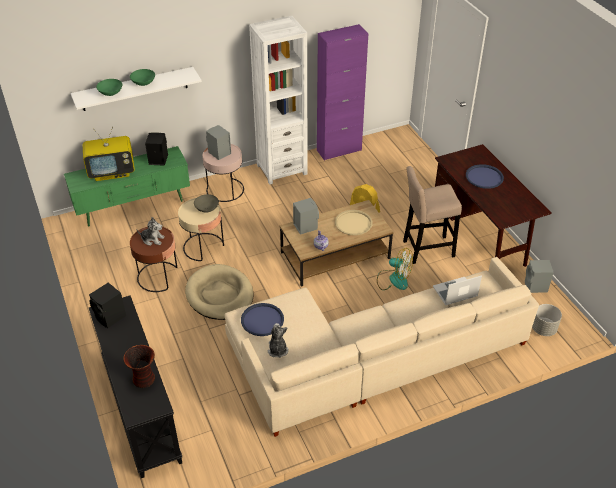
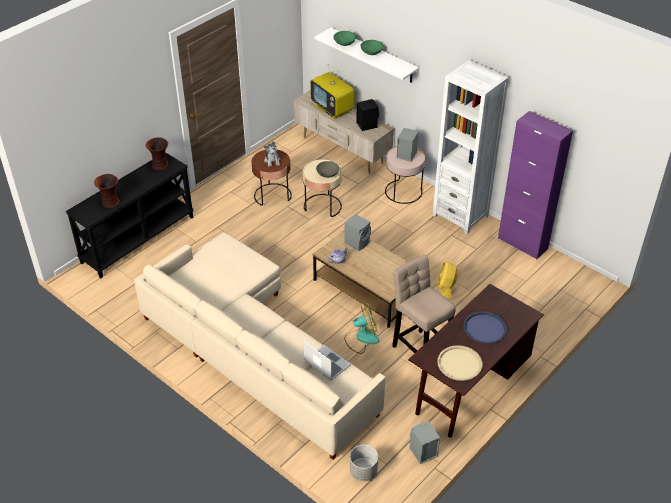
camera: 65 degrees right, 0 degrees up
green tv stand [64,146,190,226] -> beige tv stand [293,90,394,174]
black speaker [89,283,126,328] -> vase [146,137,169,170]
beige dog bed [185,264,254,320] -> none
blue tray [241,303,284,336] -> none
plush toy [268,323,288,358] -> none
beige tray [335,210,373,236] -> beige tray moved to [437,345,483,381]
fan [377,248,413,290] -> fan turned 105 degrees counterclockwise [344,303,379,354]

